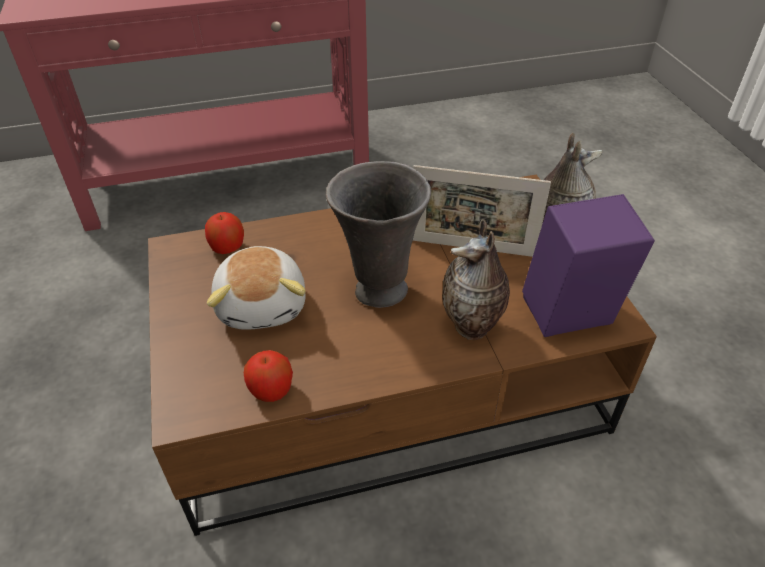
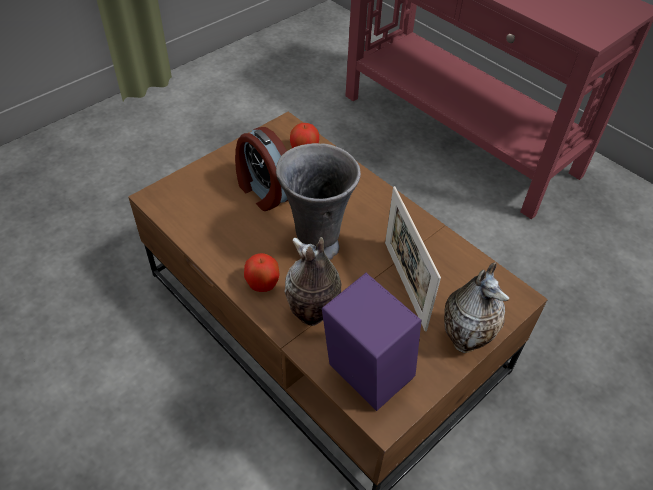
camera: 60 degrees right, 5 degrees up
plush toy [207,246,306,330] -> alarm clock [235,127,288,211]
apple [244,350,293,402] -> apple moved to [244,253,280,292]

